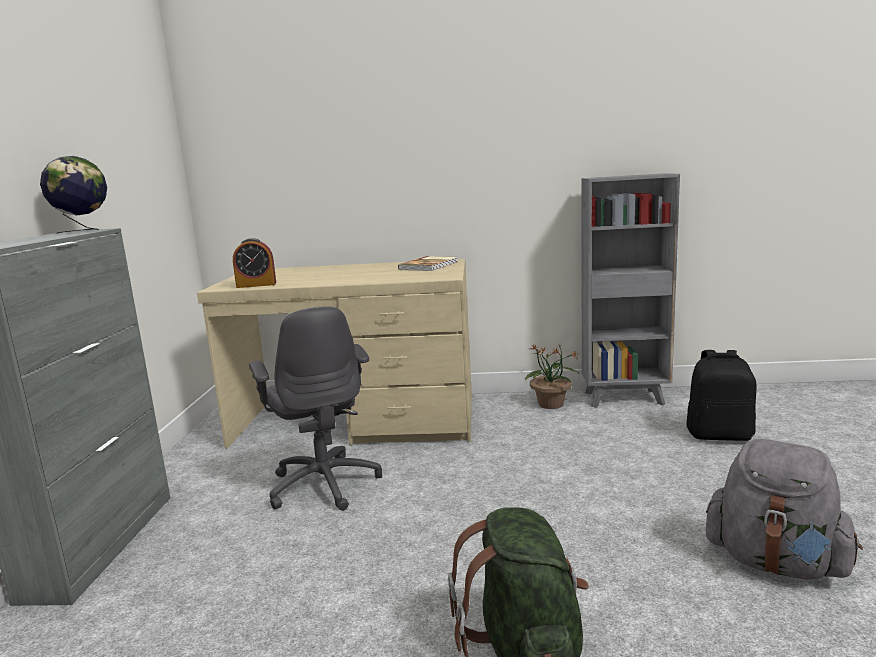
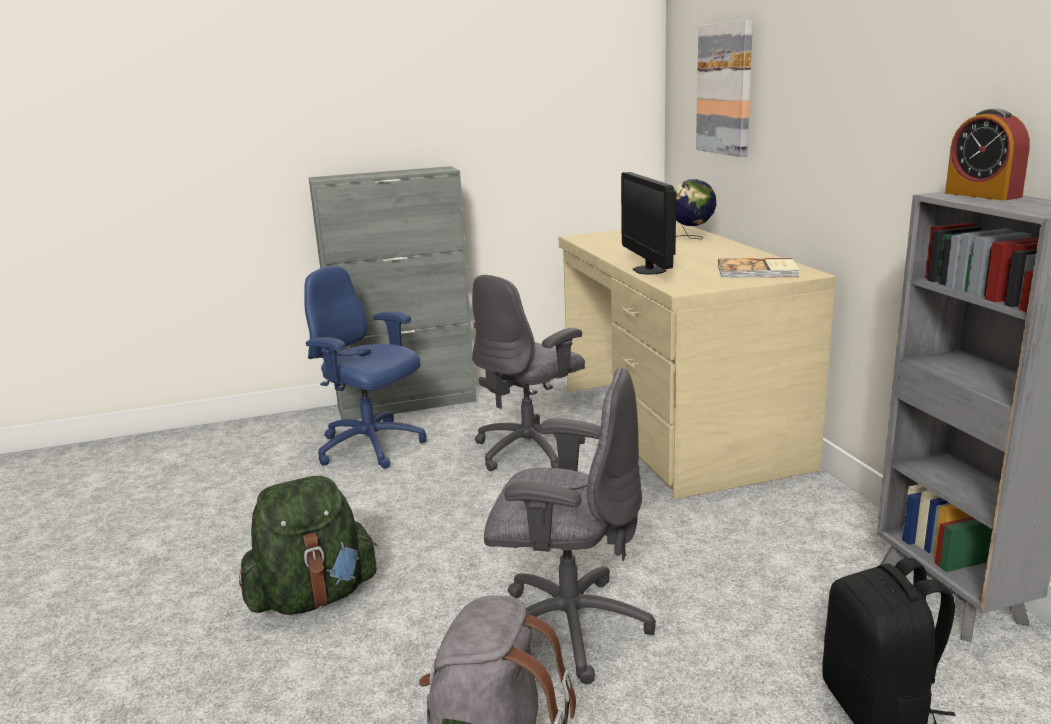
camera: 70 degrees right, 5 degrees up
globe [40,156,107,234] -> globe moved to [674,179,716,239]
alarm clock [233,238,276,288] -> alarm clock moved to [945,109,1030,200]
potted plant [525,344,579,409] -> none
none -> blue office chair [304,266,427,469]
none -> grey office chair [484,367,656,684]
none -> monitor [621,172,676,275]
none -> picture [696,20,753,157]

